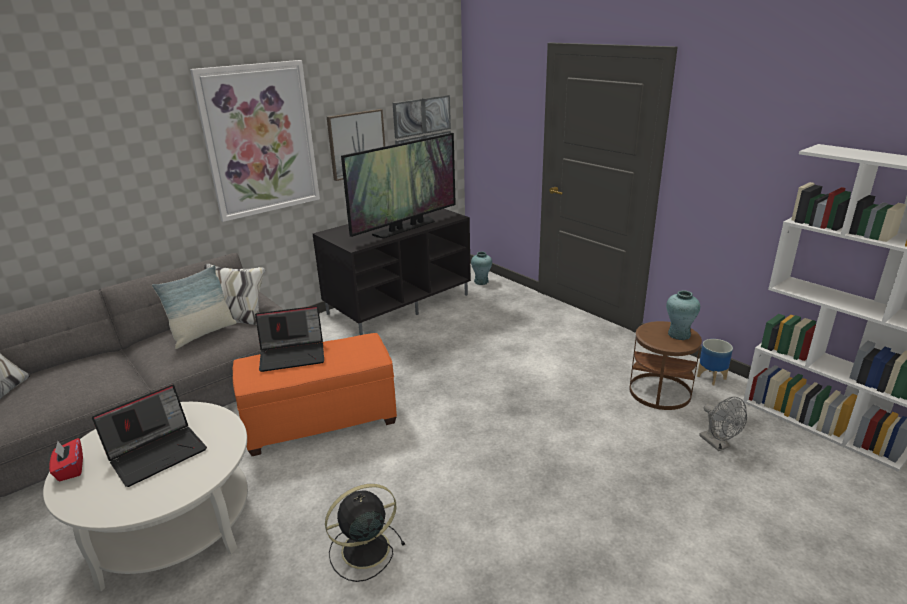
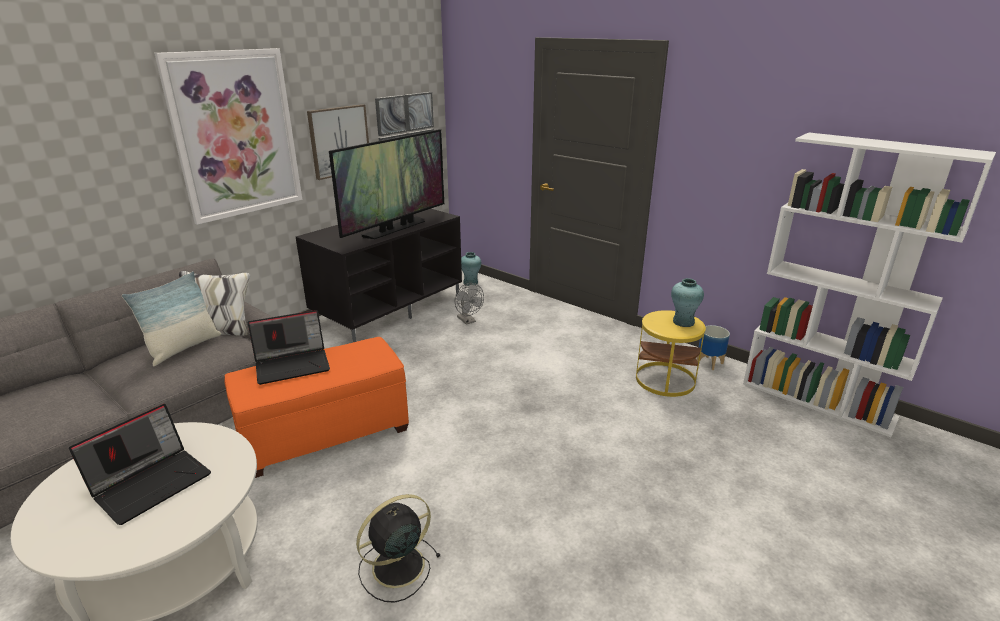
camera: 10 degrees left, 0 degrees up
red tissue box [49,438,83,481] -> none
brown side table [629,321,702,410] -> yellow side table [636,310,706,397]
grey fan [699,397,747,451] -> grey fan moved to [455,283,484,325]

